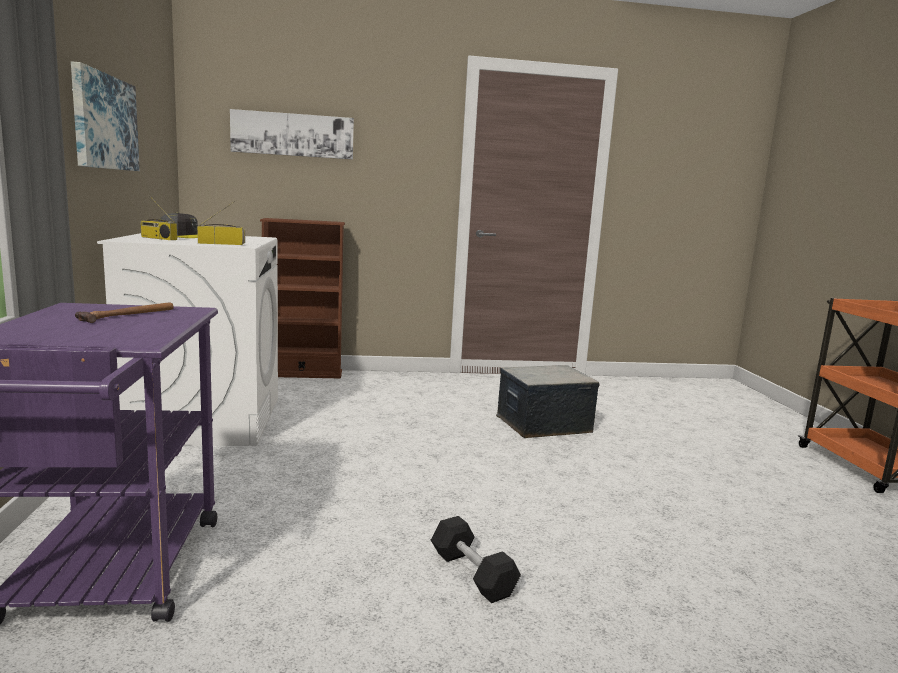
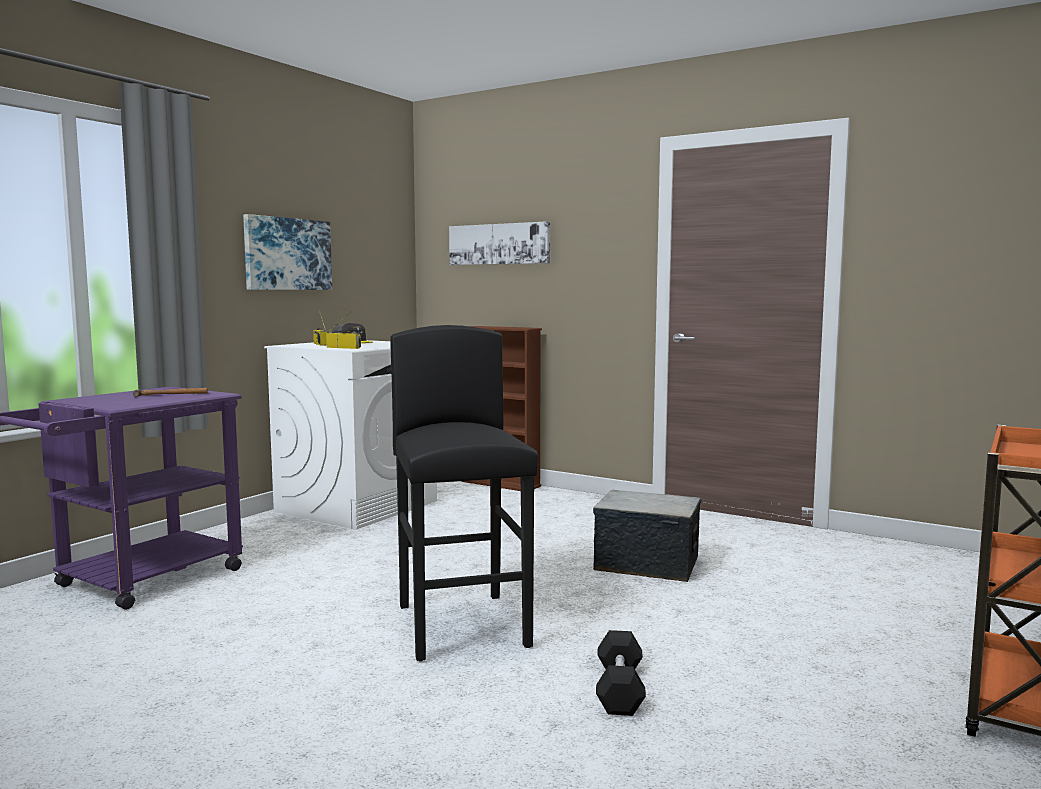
camera: 40 degrees right, 5 degrees down
black dumbbell [431,516,521,603] -> black dumbbell moved to [596,630,646,716]
none -> black stool [390,325,538,661]

